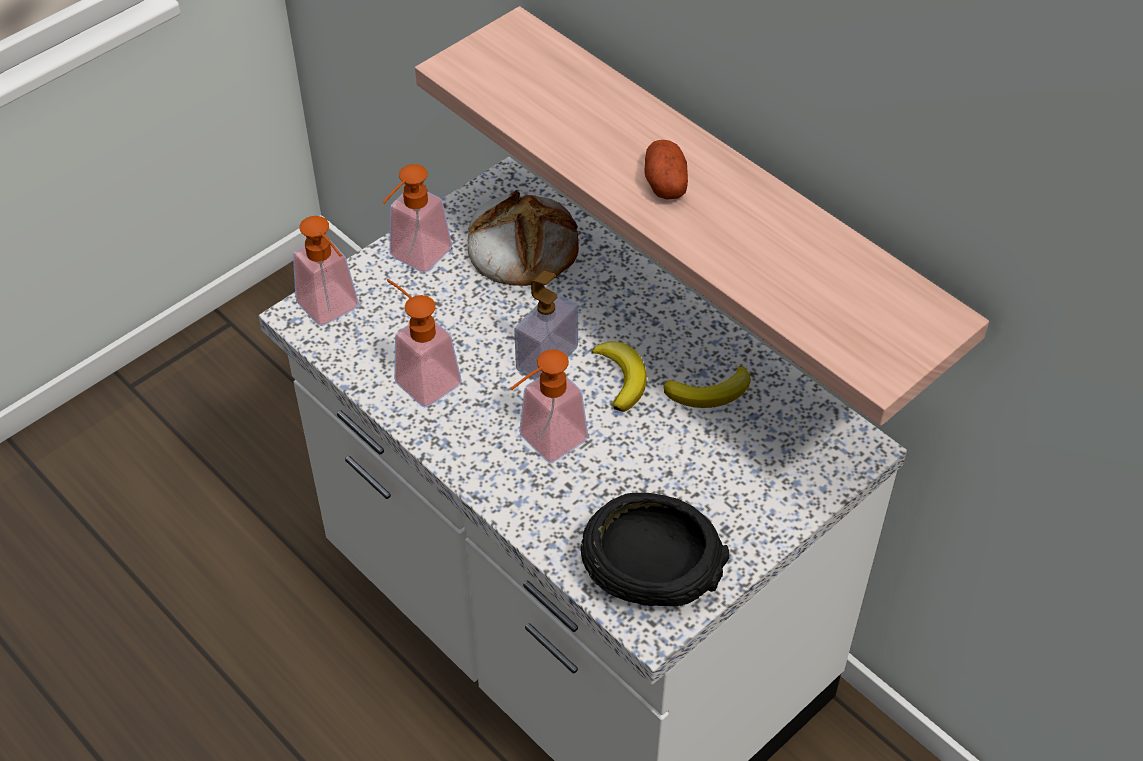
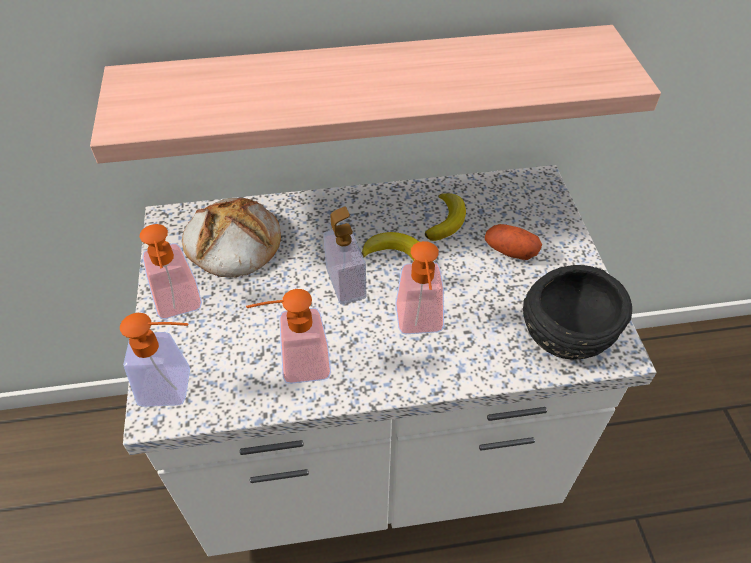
camera: 55 degrees left, 0 degrees up
potato [644,140,688,200] -> potato moved to [485,224,542,260]

